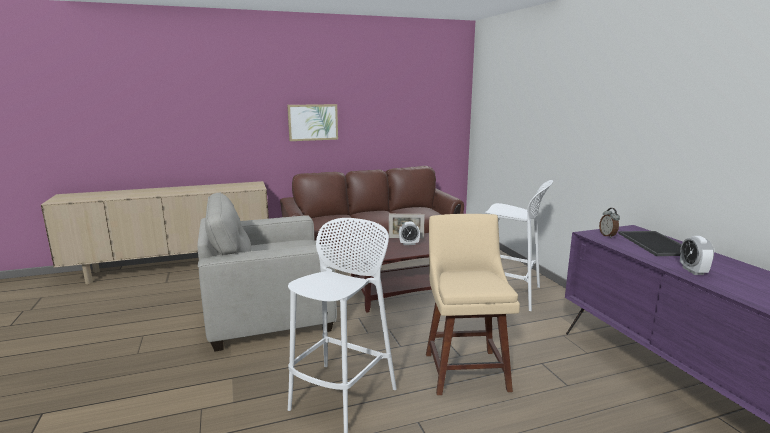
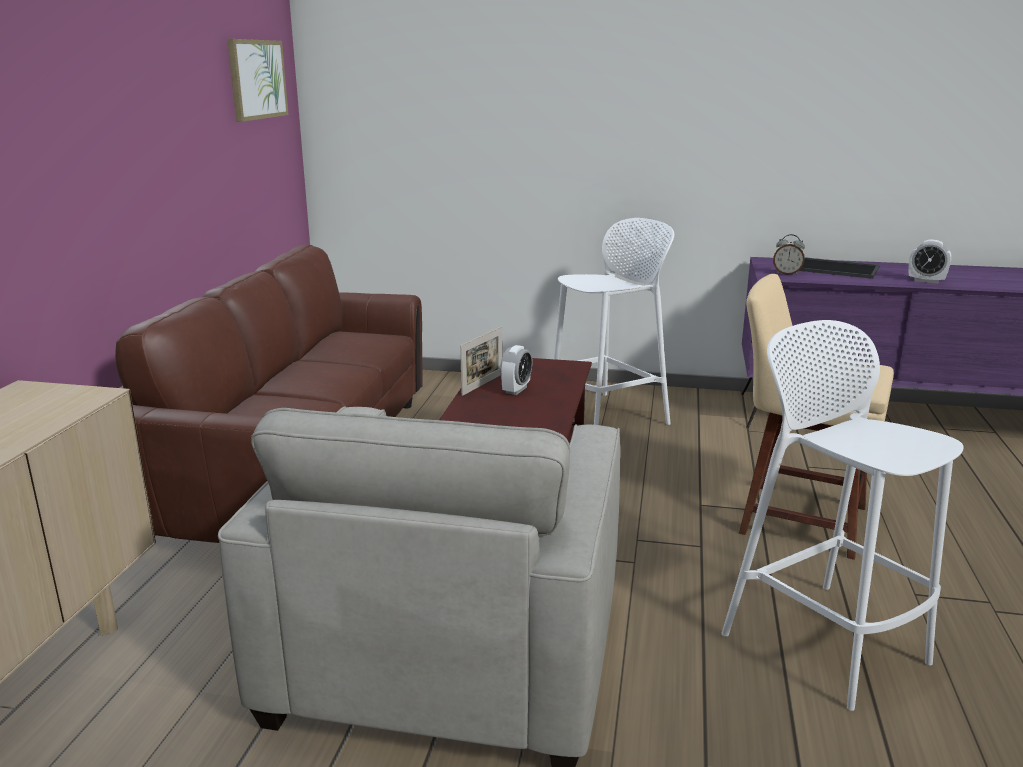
camera: 60 degrees left, 5 degrees up
picture [287,104,338,141] -> picture moved to [227,39,289,122]

